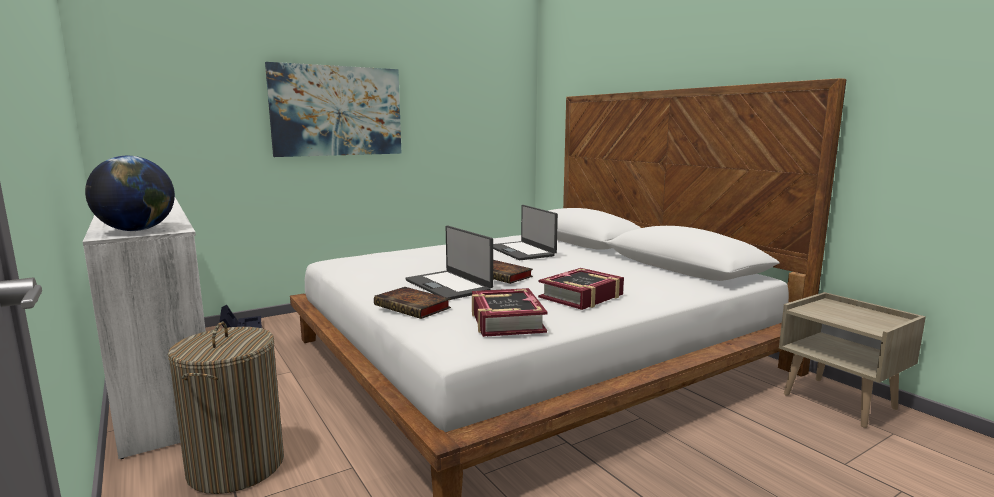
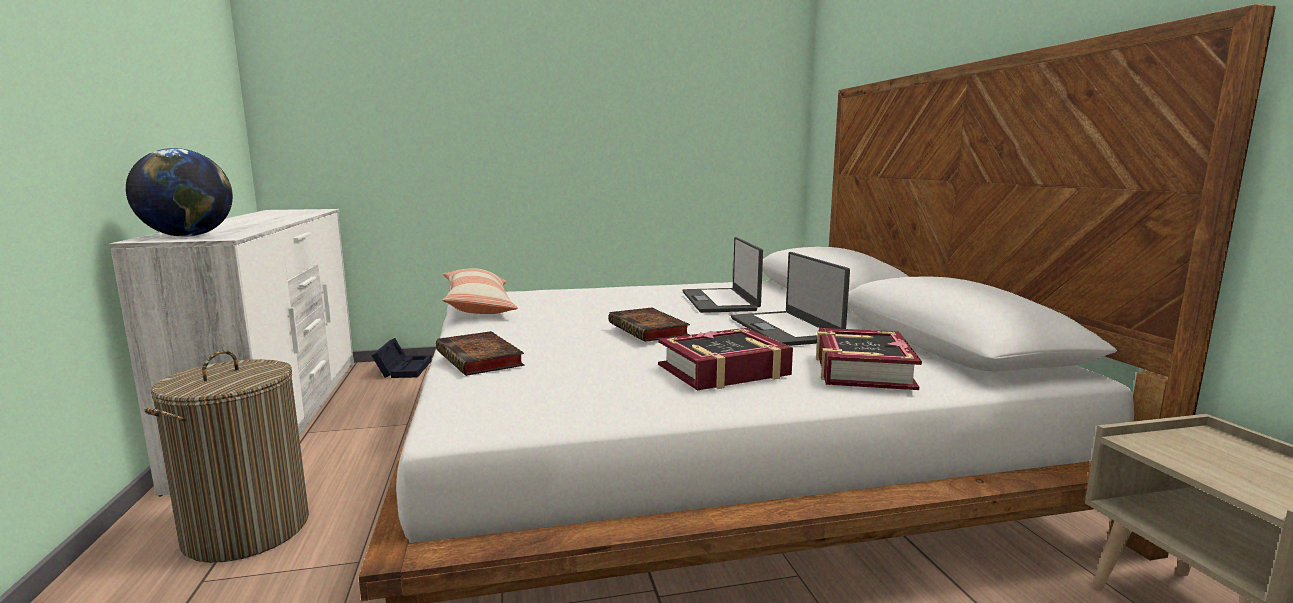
camera: 20 degrees right, 0 degrees up
picture [265,62,402,157] -> none
laptop [405,226,493,300] -> laptop moved to [731,252,850,346]
book [472,288,548,337] -> book moved to [816,328,922,390]
none -> pillow [442,268,518,314]

